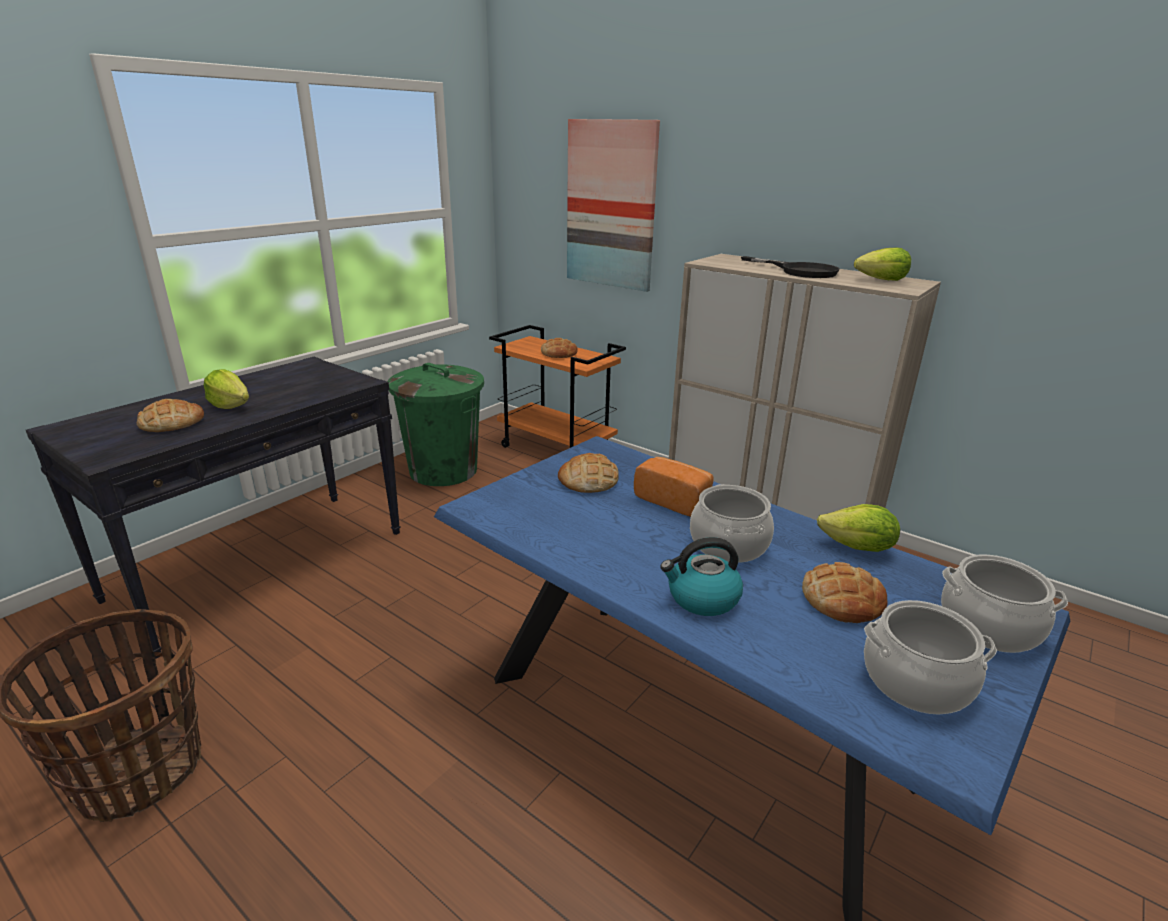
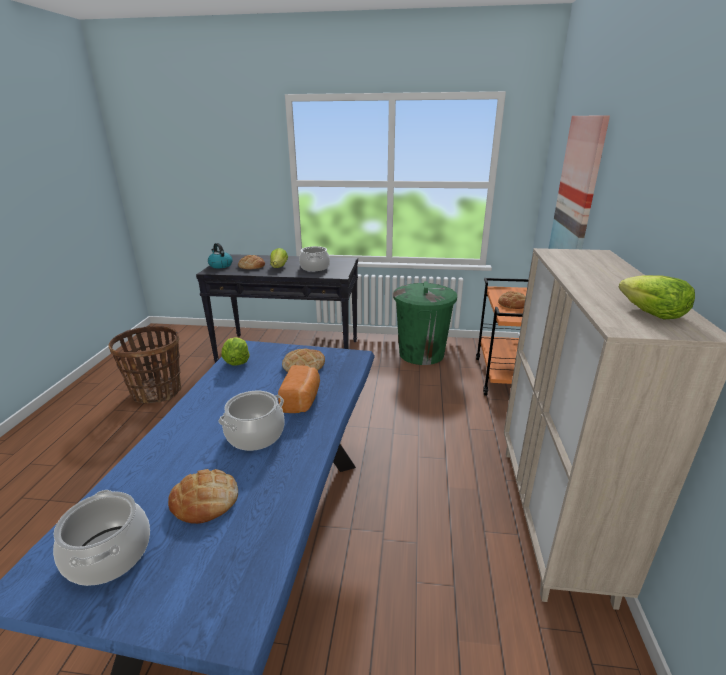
camera: 60 degrees right, 0 degrees up
kettle [660,537,743,616] -> kettle moved to [208,243,232,268]
black frying pan [741,256,840,278] -> none
lettuce [817,504,900,552] -> lettuce moved to [221,337,250,366]
cooking pot [941,554,1068,653] -> cooking pot moved to [299,246,330,271]

